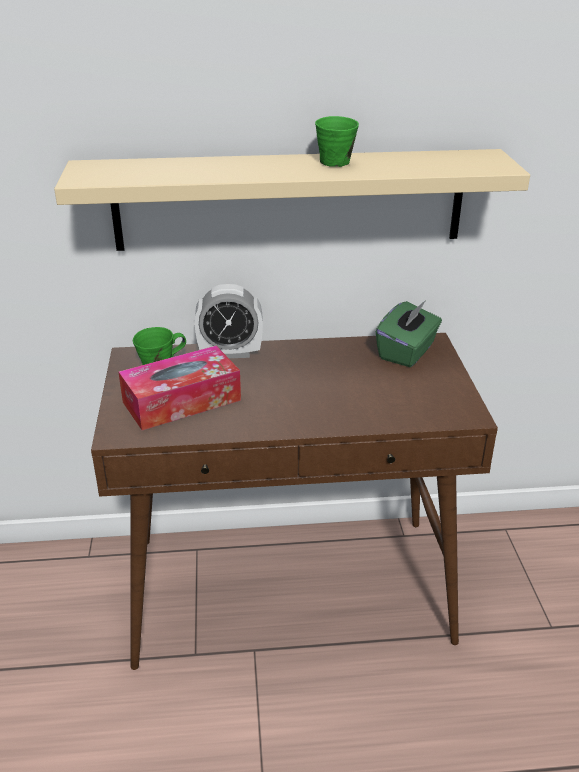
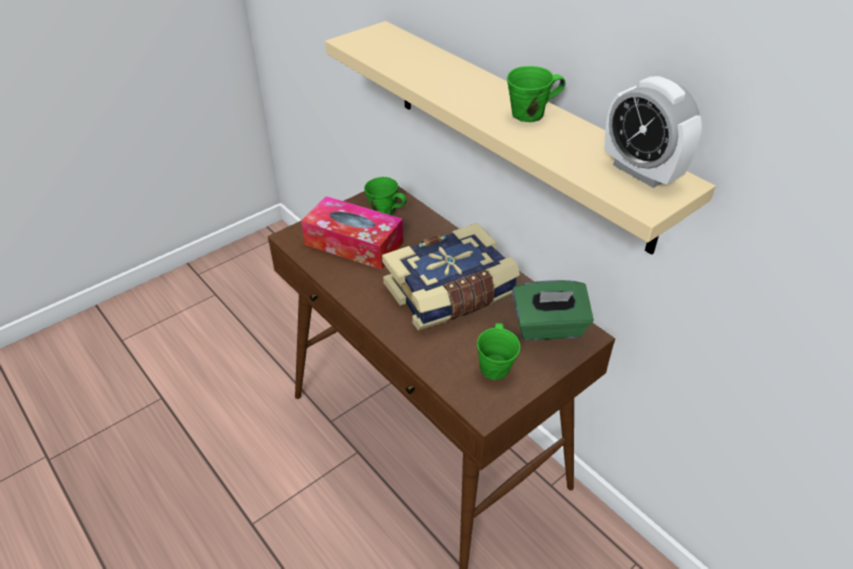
camera: 55 degrees right, 10 degrees up
alarm clock [194,284,263,358] -> alarm clock moved to [604,76,702,188]
none -> book [382,223,520,331]
none -> green mug [477,323,520,380]

